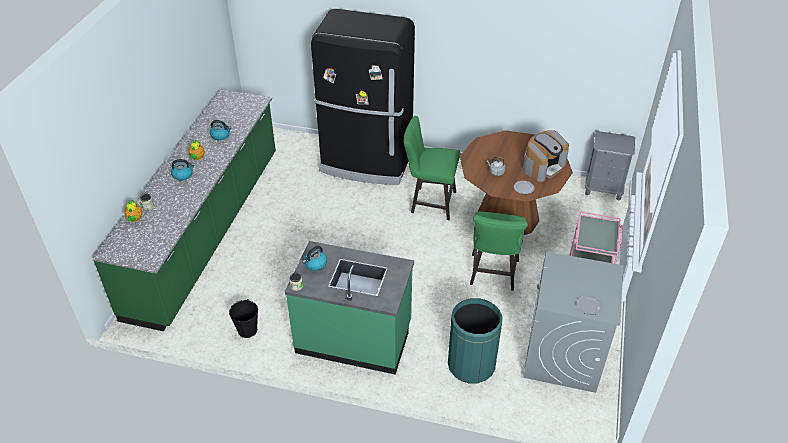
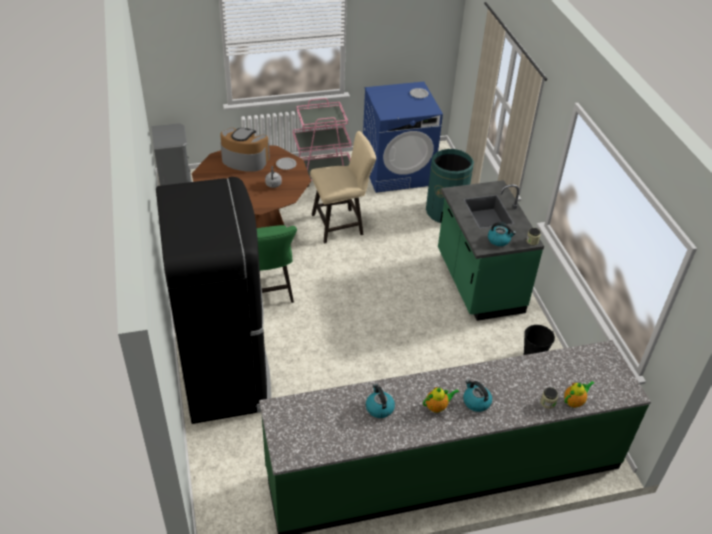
camera: 120 degrees left, 0 degrees up
green stool [470,212,528,291] -> beige stool [310,131,376,244]
grey washing machine [523,252,623,393] -> blue washing machine [363,82,443,193]

